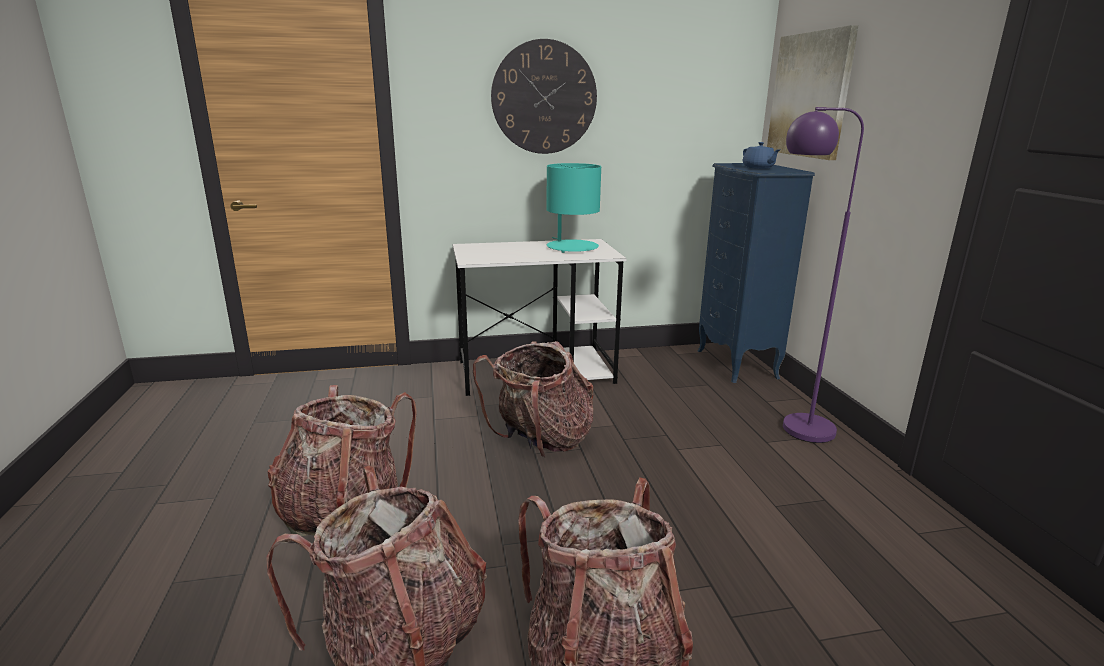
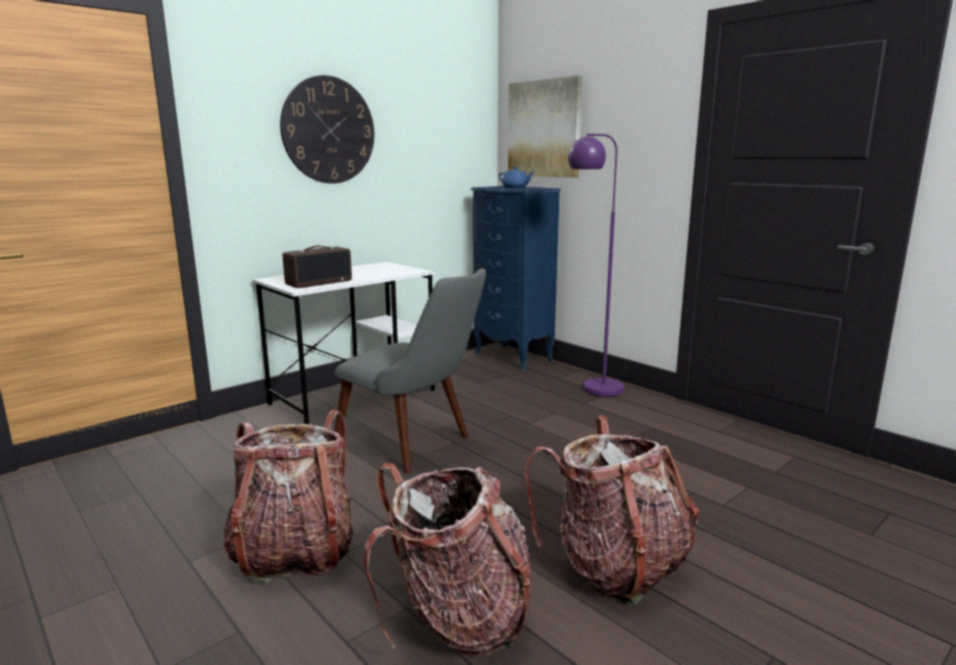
camera: 30 degrees left, 5 degrees down
backpack [473,341,594,458] -> grey chair [334,268,486,474]
turquoise table lamp [546,163,601,253] -> none
none -> radio [283,246,352,288]

